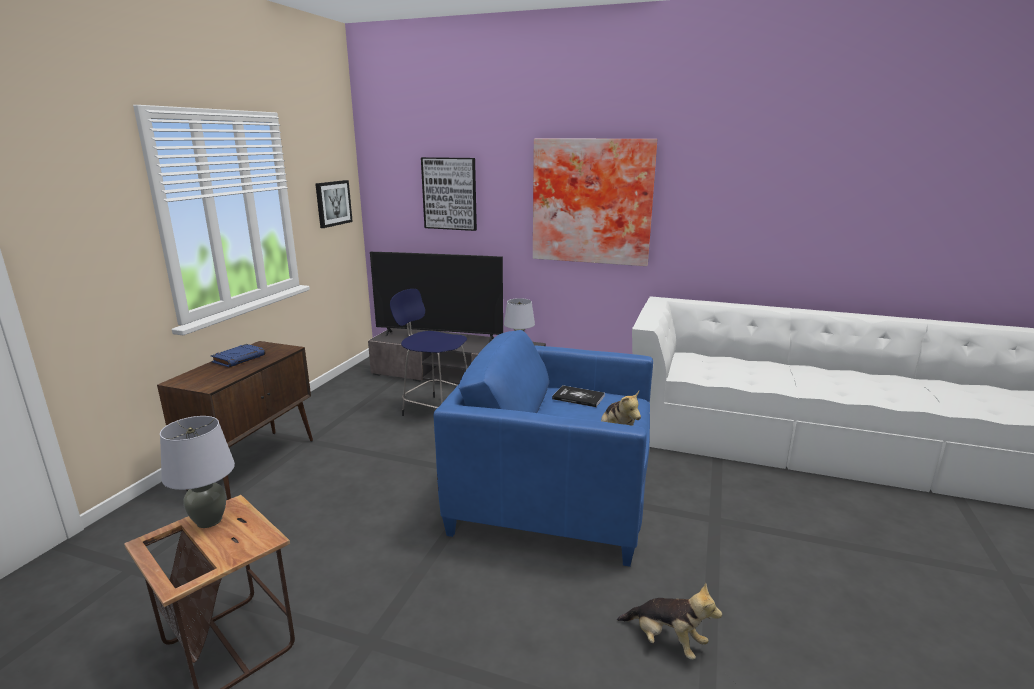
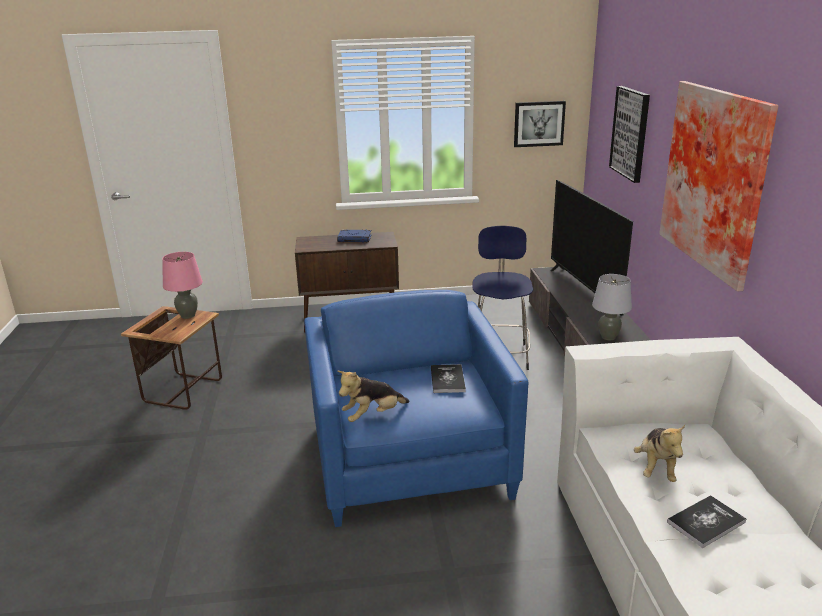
camera: 65 degrees right, 5 degrees up
grey table lamp [160,416,235,528] -> pink table lamp [162,252,203,319]
plush toy [617,583,722,660] -> plush toy moved to [634,425,685,482]
none -> book [667,495,746,548]

